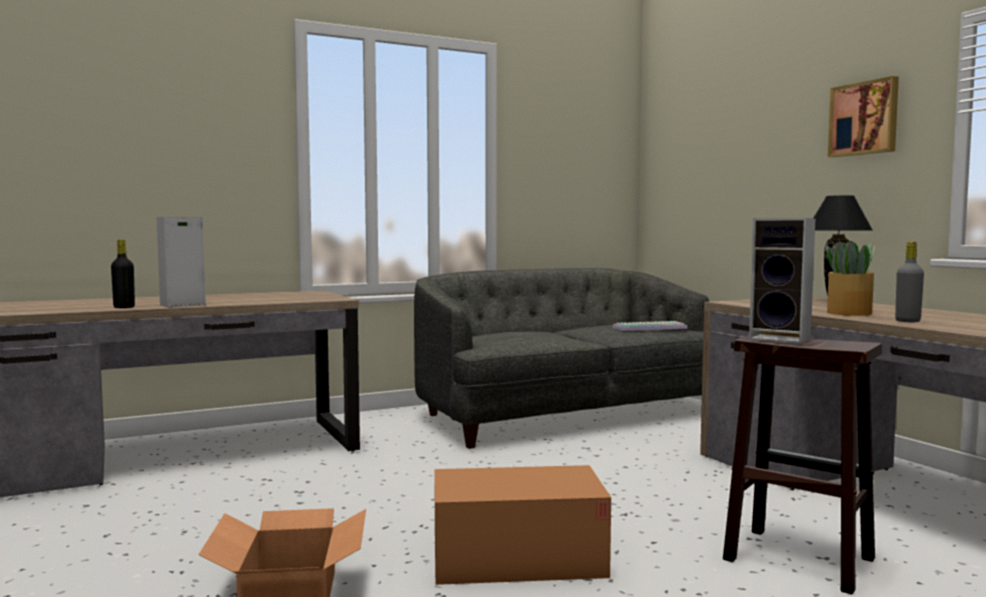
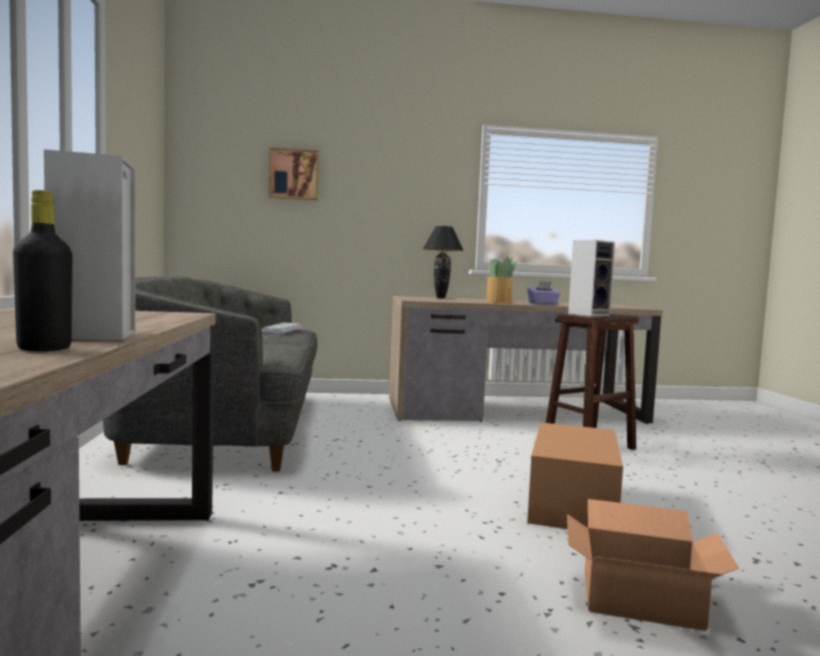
camera: 70 degrees left, 0 degrees up
picture [828,76,899,157] -> picture moved to [268,148,319,200]
grey bottle [895,242,924,322] -> purple tissue box [527,281,561,305]

